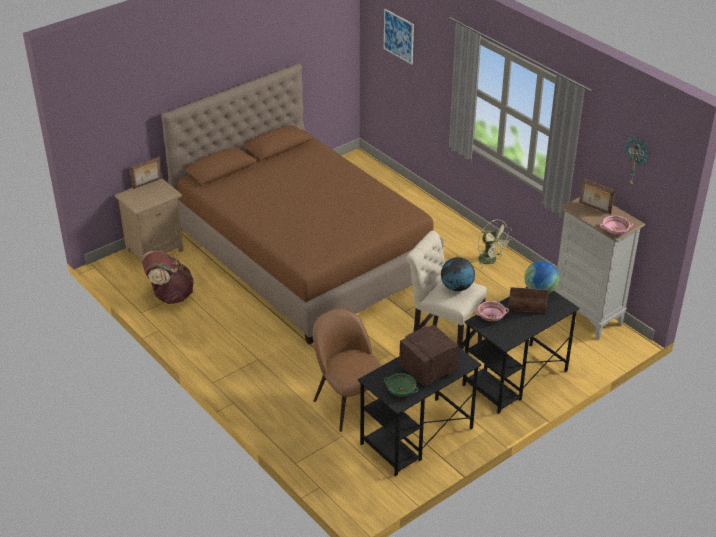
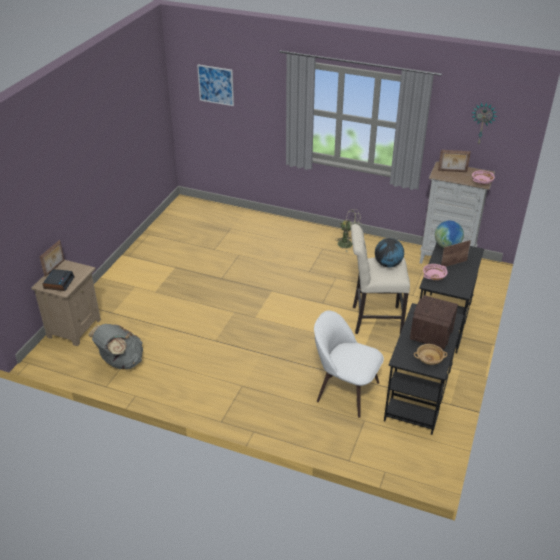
camera: 30 degrees left, 0 degrees up
brown backpack [142,251,194,304] -> grey backpack [88,324,143,369]
brown bed [161,64,444,345] -> none
brown chair [313,308,383,432] -> white chair [314,310,384,418]
green bowl [384,373,419,397] -> beige bowl [414,344,447,365]
none -> alarm clock [43,269,74,291]

